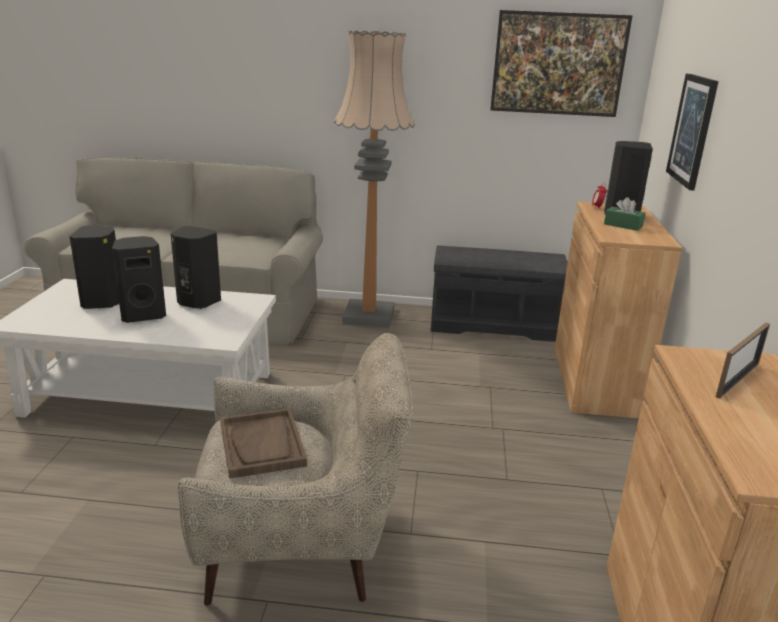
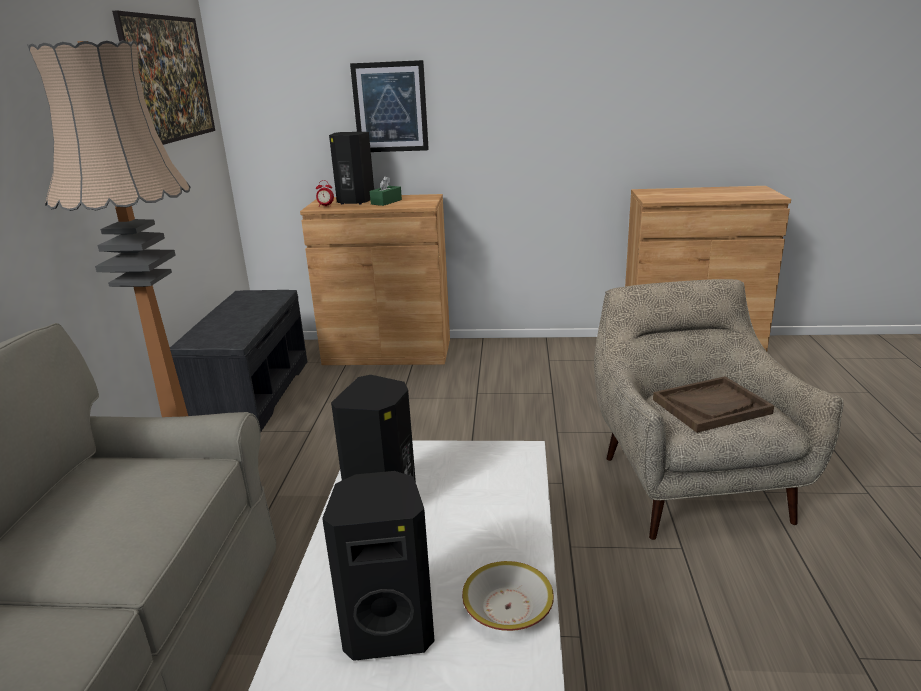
camera: 90 degrees left, 0 degrees up
black speaker [112,236,166,323] -> none
picture frame [716,323,770,399] -> none
none -> bowl [462,561,554,631]

